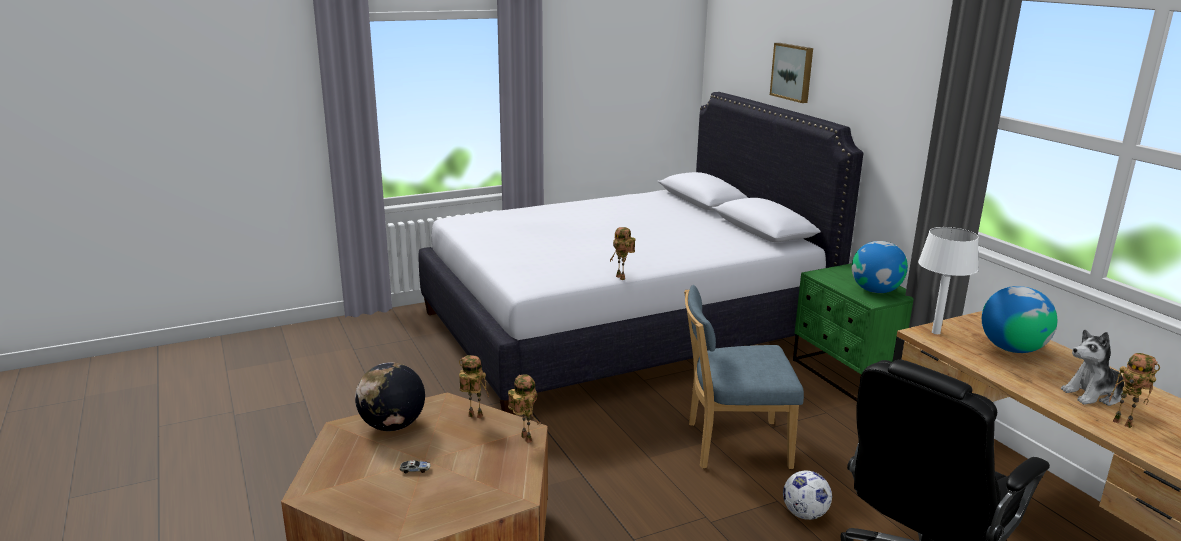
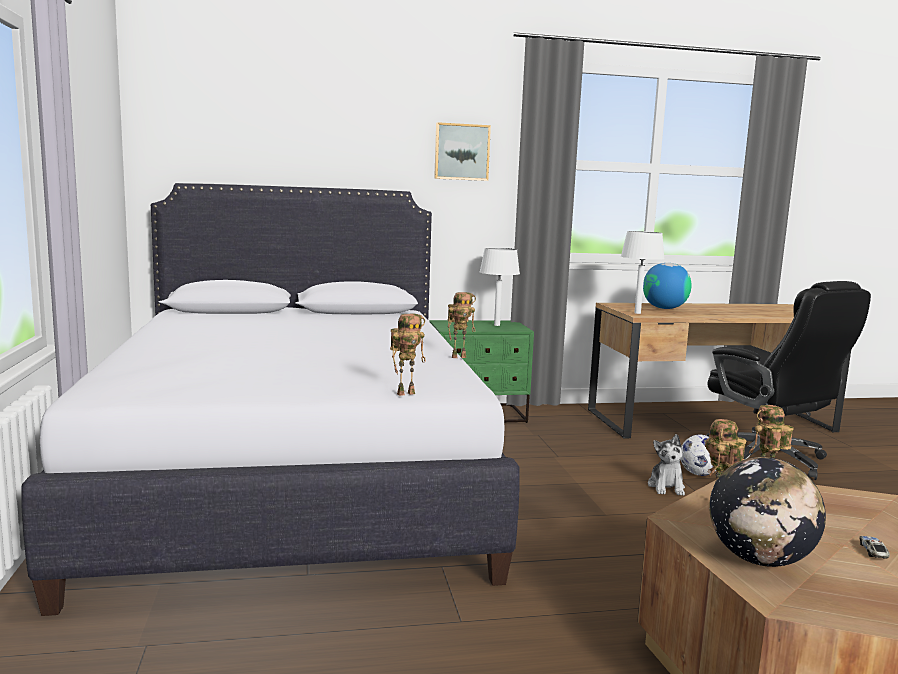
camera: 75 degrees left, 10 degrees down
blue chair [684,285,804,469] -> none
picture [770,43,813,103] -> picture moved to [434,122,491,181]
globe [852,241,908,293] -> white table lamp [480,248,520,326]
plush toy [1061,329,1124,406] -> plush toy moved to [648,434,685,496]
toy robot [1109,353,1160,428] -> toy robot moved to [390,314,426,396]

